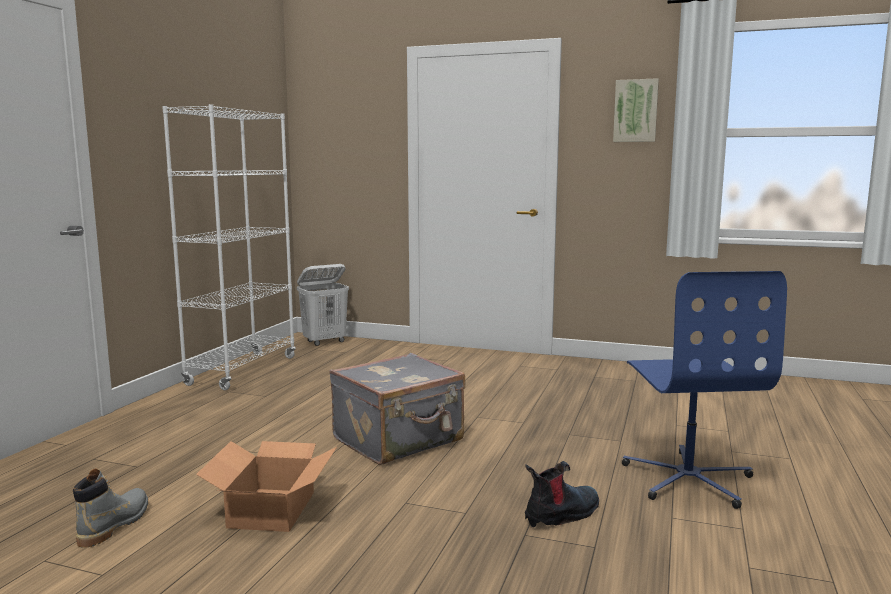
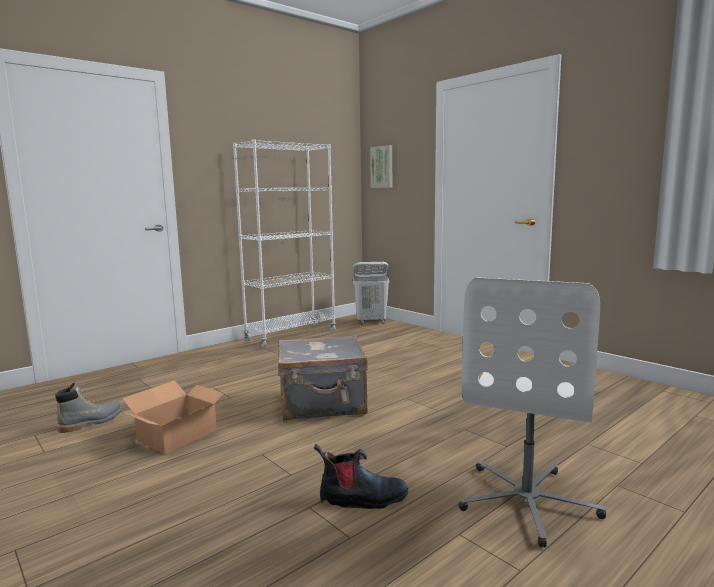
camera: 30 degrees right, 0 degrees up
picture [613,78,659,142] -> picture moved to [370,145,392,188]
blue office chair [622,271,787,509] -> white office chair [459,277,606,548]

